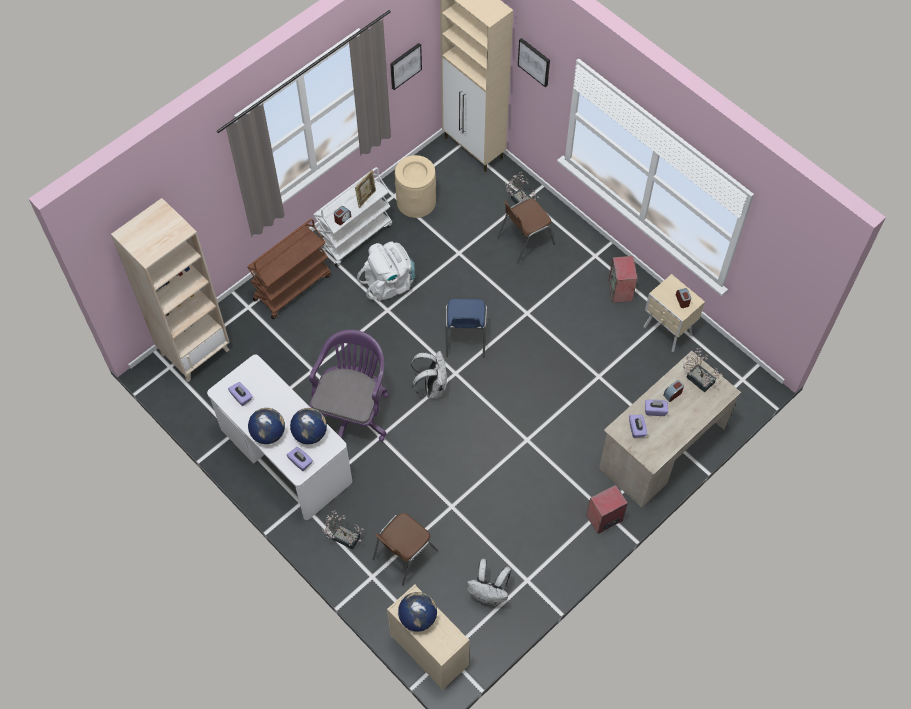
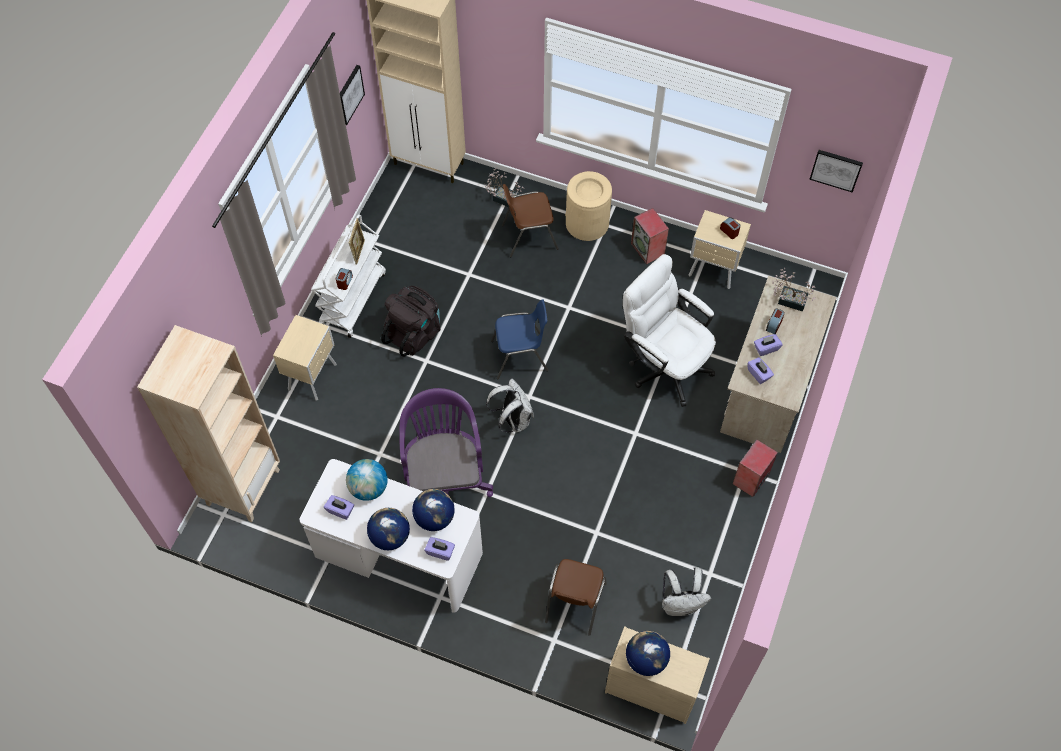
camera: 25 degrees left, 0 degrees up
brown cart [247,219,331,319] -> beige nightstand [273,315,337,400]
potted plant [322,510,364,549] -> none
white backpack [357,241,415,302] -> black backpack [381,286,440,356]
beige trash can [395,155,436,218] -> beige trash can moved to [565,171,612,241]
blue chair [445,299,487,358] -> blue chair turned 75 degrees counterclockwise [491,299,549,379]
brown chair [497,199,555,264] -> brown chair turned 45 degrees clockwise [502,184,559,257]
picture [518,38,550,87] -> picture moved to [809,150,863,193]
none -> globe [346,459,388,501]
none -> white office chair [623,254,716,407]

